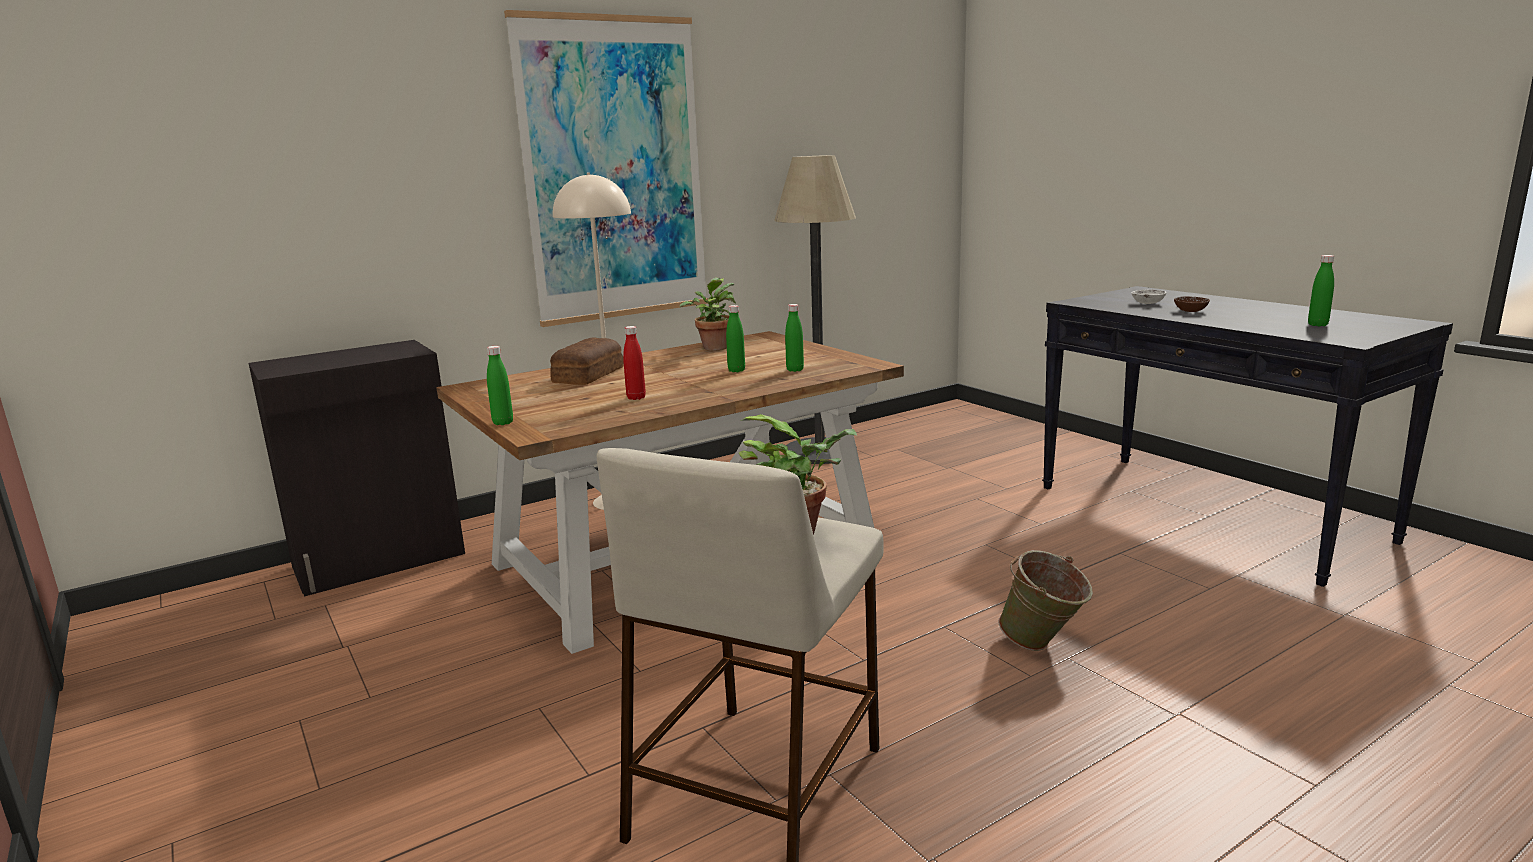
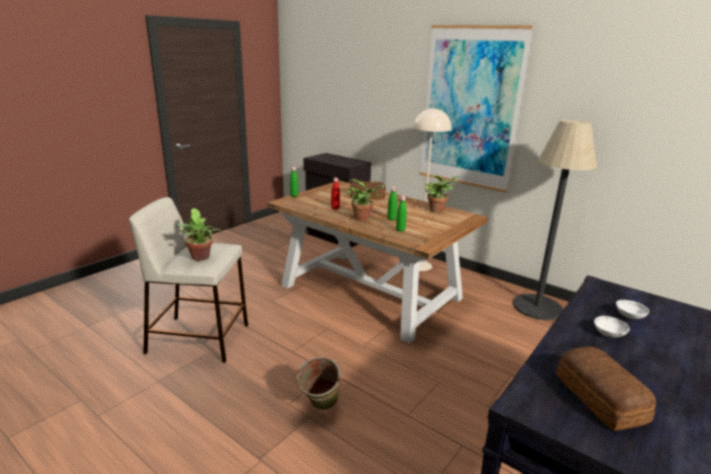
camera: 70 degrees right, 5 degrees up
brown bowl [1174,296,1210,312] -> white bowl [594,316,630,338]
green bottle [1308,255,1334,326] -> bread [556,346,656,431]
none -> potted plant [346,179,384,221]

